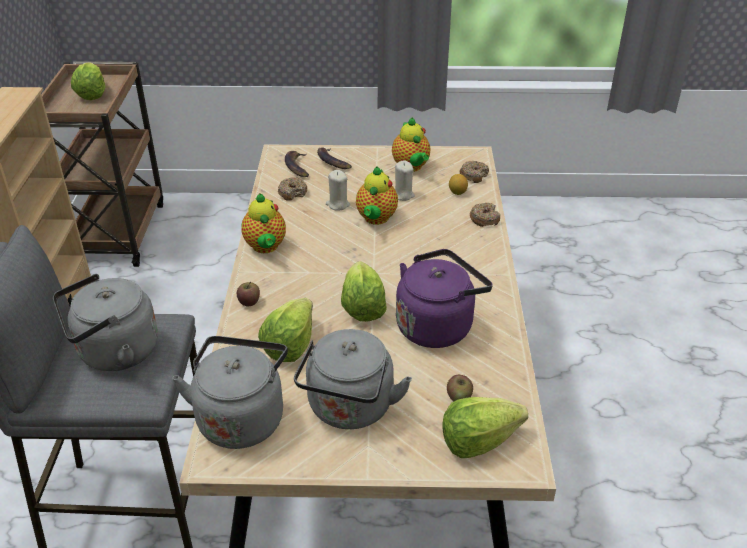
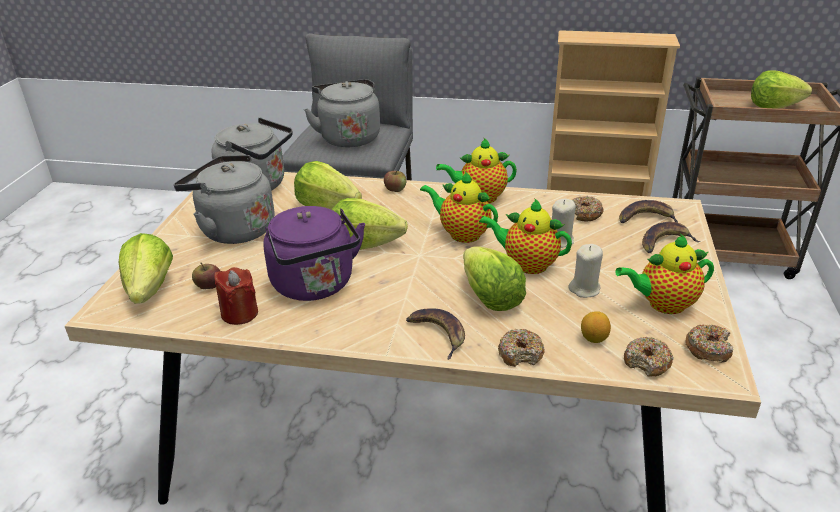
camera: 100 degrees right, 5 degrees down
none -> red candle [214,267,258,325]
none -> banana [406,308,465,360]
none -> teapot [420,171,498,243]
none -> lettuce [463,246,526,311]
none -> donut [685,324,733,363]

